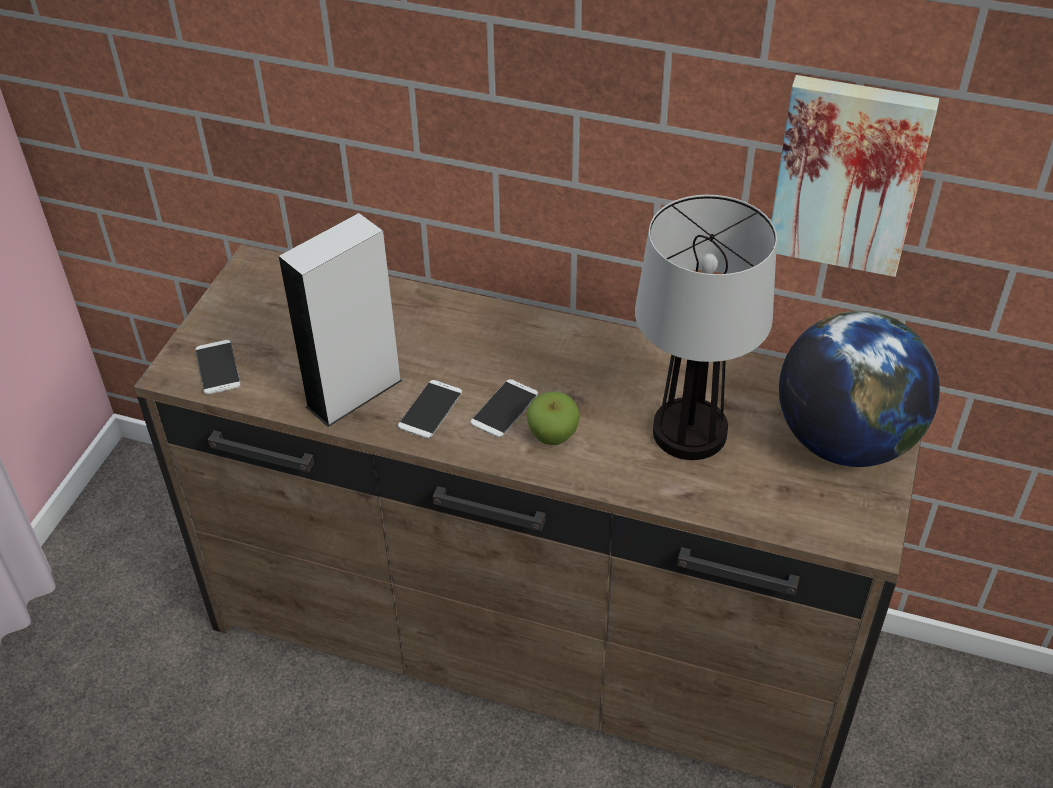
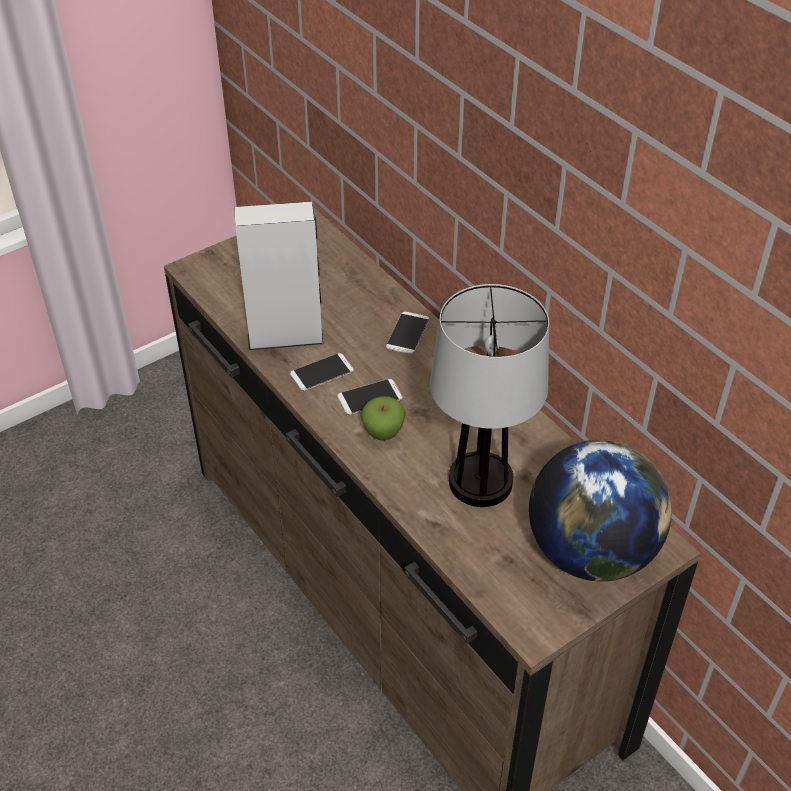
camera: 35 degrees right, 0 degrees up
phone [195,340,241,395] -> phone moved to [386,312,429,354]
picture [771,75,939,277] -> none

